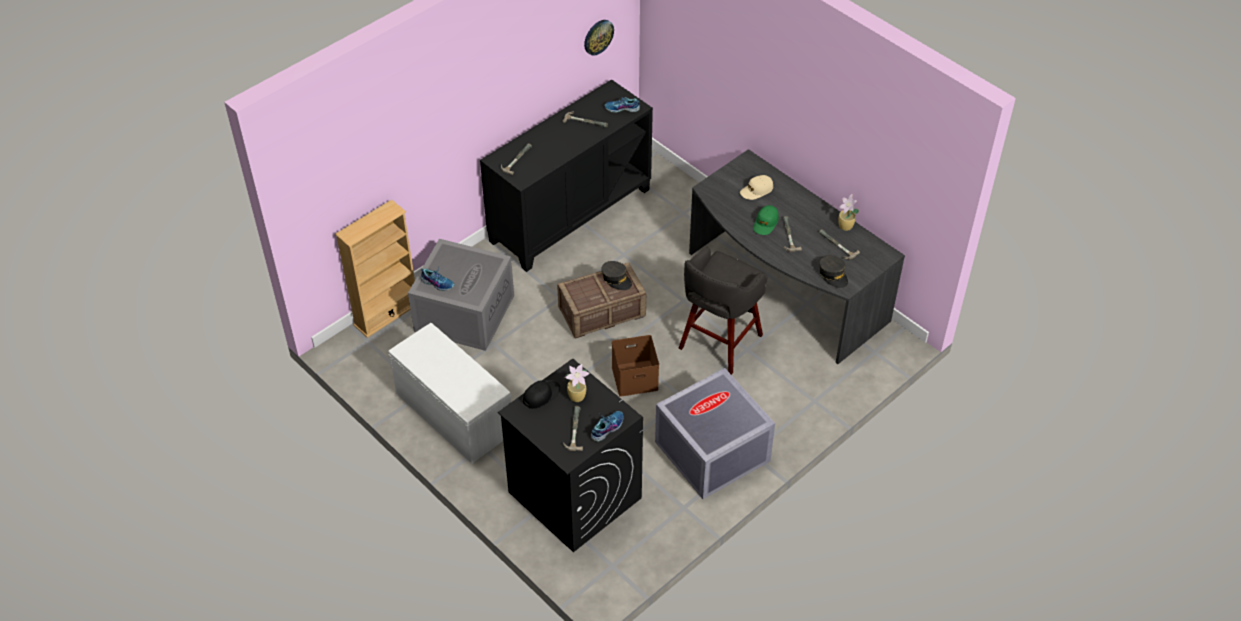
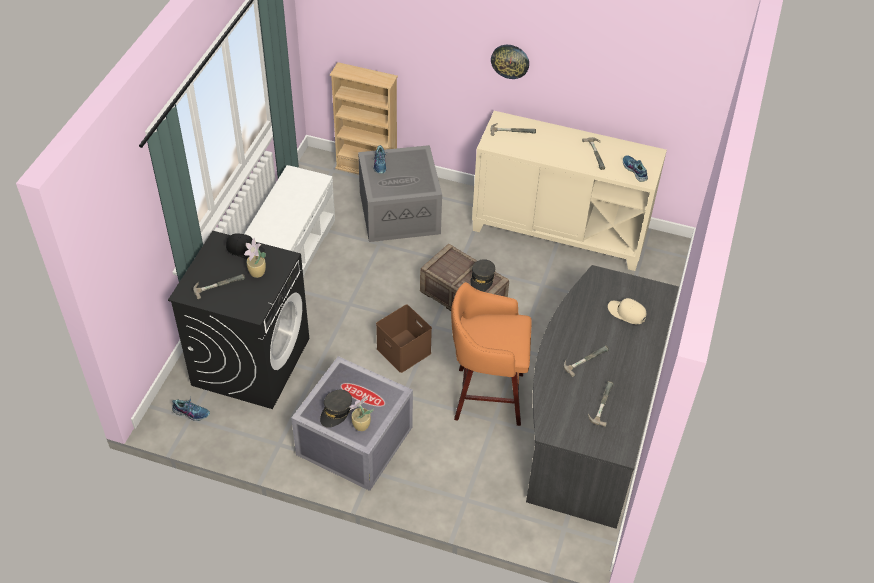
camera: 60 degrees right, 0 degrees up
black cabinet [480,79,653,272] -> beige cabinet [472,111,667,271]
wall clock [584,20,614,56] -> wall clock moved to [491,45,529,79]
shoe [591,411,623,442] -> shoe moved to [172,396,210,421]
grey stool [679,246,768,375] -> orange stool [451,282,532,426]
green cap [753,205,779,235] -> none
grey cap [819,255,848,288] -> grey cap moved to [320,390,352,428]
potted plant [838,194,859,231] -> potted plant moved to [348,396,374,431]

